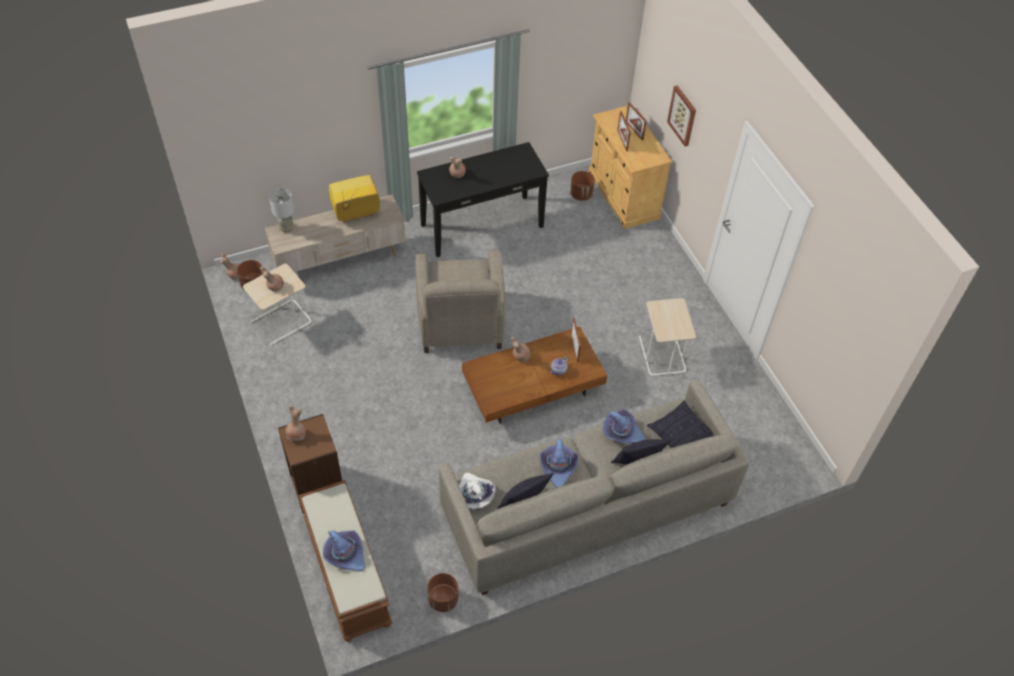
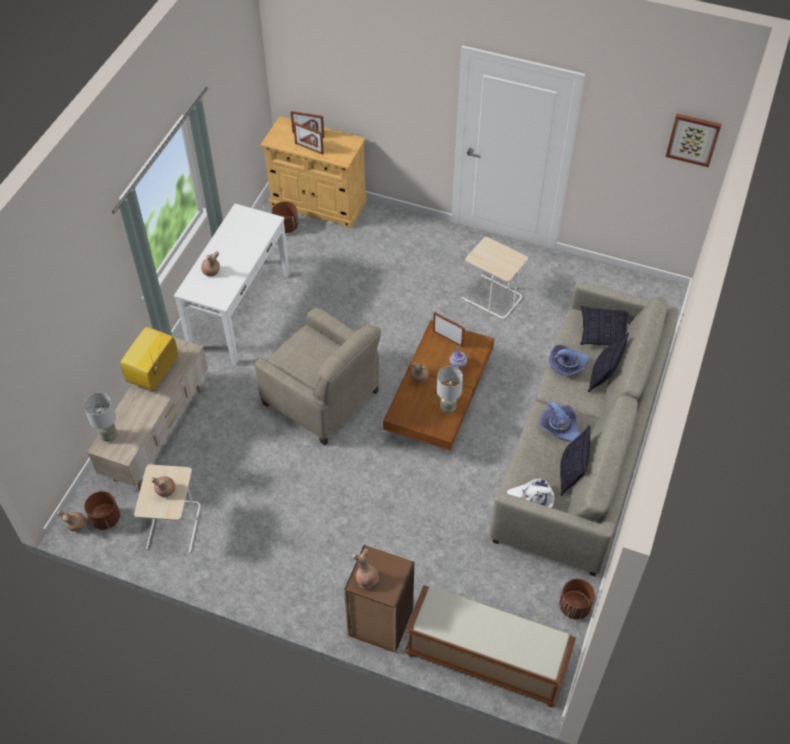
camera: 45 degrees left, 0 degrees up
purple hat [323,530,365,571] -> none
black console table [417,142,549,257] -> white console table [174,204,290,365]
picture [667,85,696,147] -> picture moved to [666,114,722,167]
none -> grey table lamp [437,366,463,413]

